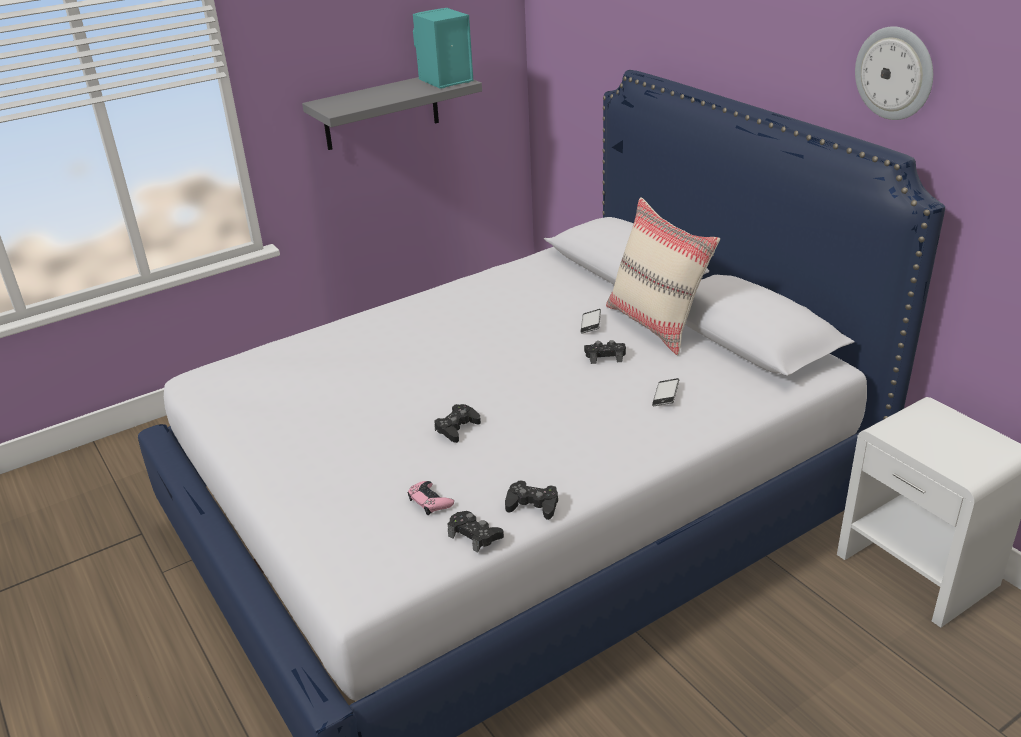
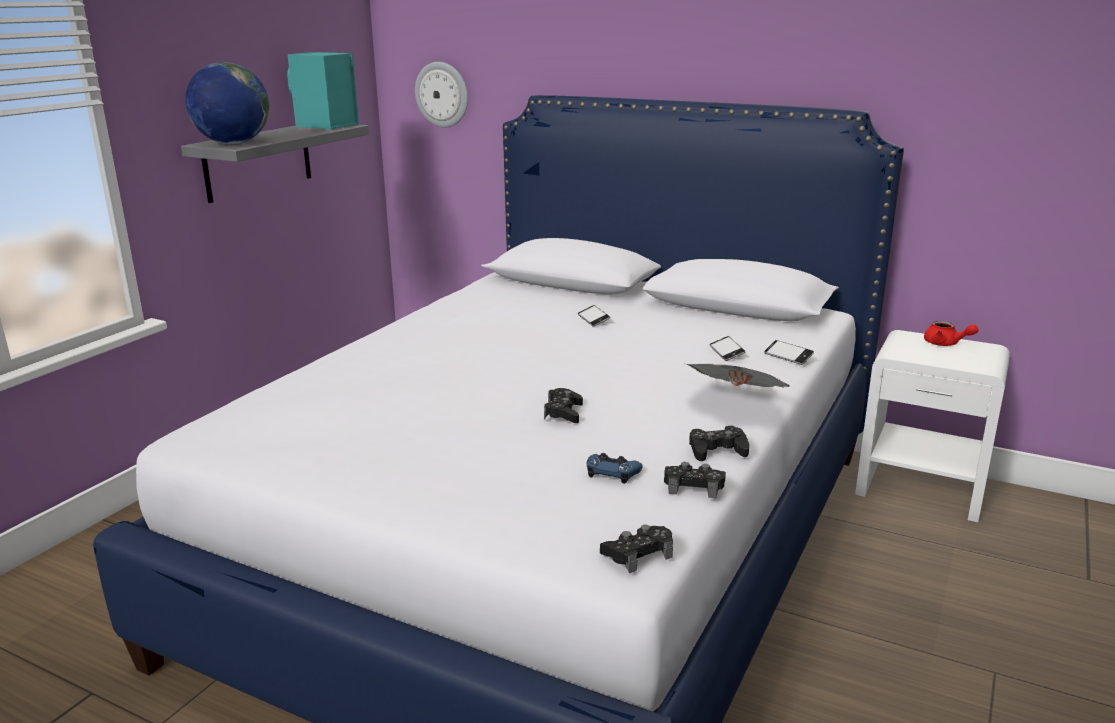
camera: 30 degrees left, 10 degrees down
pink game controller [407,481,454,515] -> blue game controller [586,453,643,484]
black game controller [584,340,626,364] -> black game controller moved to [600,525,673,573]
beige pillow [606,197,720,355] -> none
wall clock [855,26,933,120] -> wall clock moved to [415,62,468,127]
none -> globe [185,62,269,144]
none -> newspaper [686,364,790,388]
none -> phone [764,340,814,365]
none -> red teapot [924,321,979,346]

